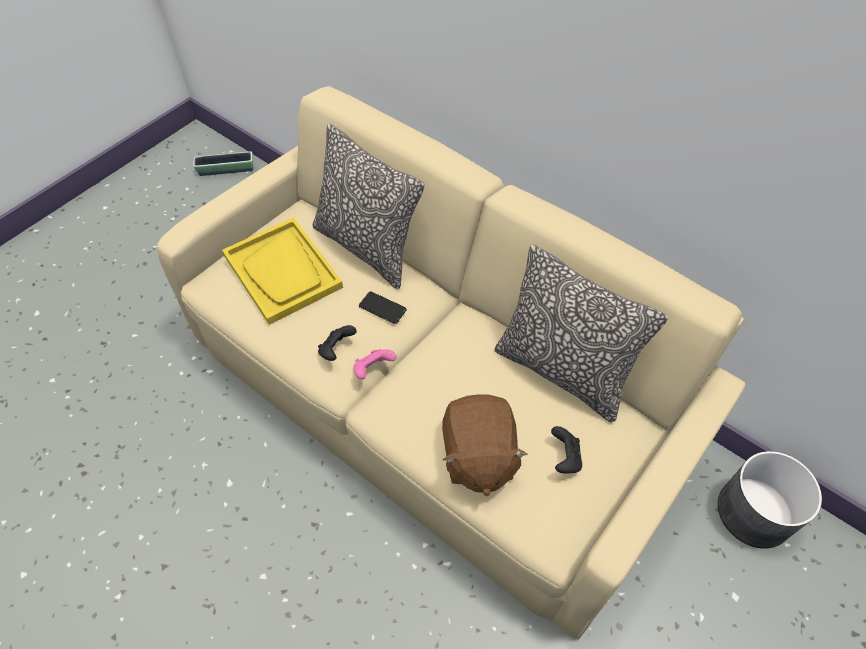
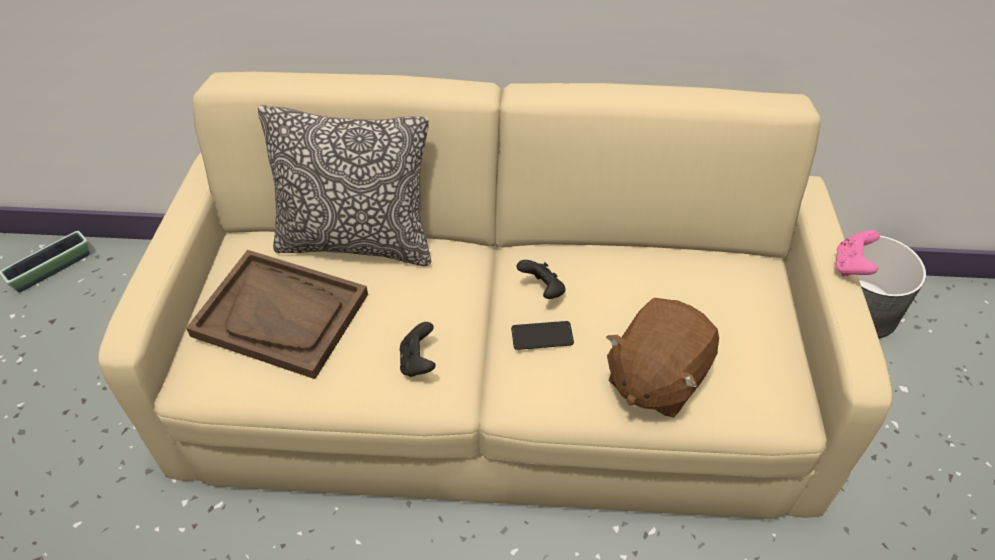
camera: 35 degrees left, 5 degrees down
yellow tray [222,217,343,325] -> brown tray [186,250,368,379]
pink game controller [354,349,396,379] -> pink game controller moved to [835,230,880,276]
phone [359,292,407,324] -> phone moved to [511,321,574,350]
brown plush toy [442,394,528,496] -> brown plush toy turned 75 degrees clockwise [606,298,719,418]
pillow [494,245,668,422] -> none
black game controller [551,426,582,474] -> black game controller moved to [517,260,566,299]

